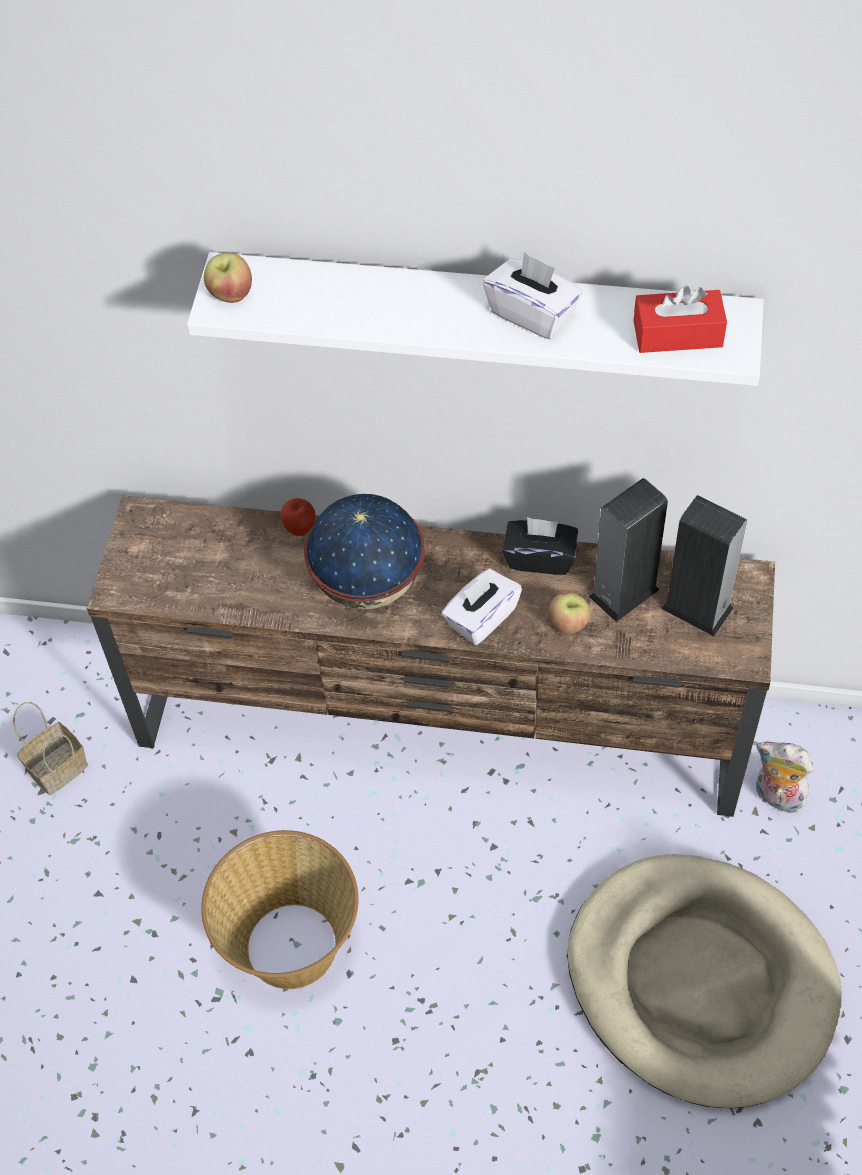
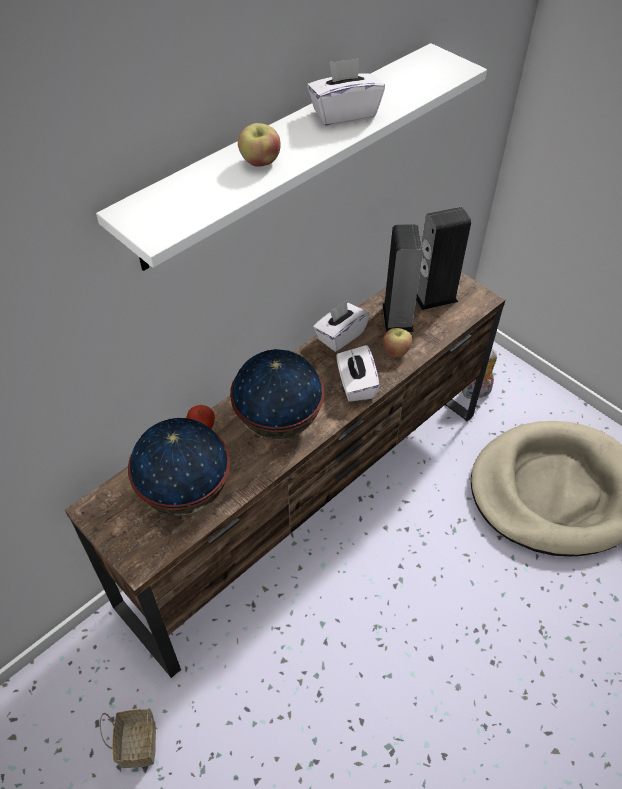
camera: 55 degrees left, 5 degrees down
basket [201,830,358,989] -> none
apple [204,253,252,303] -> apple moved to [238,123,281,167]
black tissue box [502,517,578,575] -> white tissue box [313,300,370,352]
red tissue box [634,285,727,353] -> none
none -> globe [128,418,230,515]

